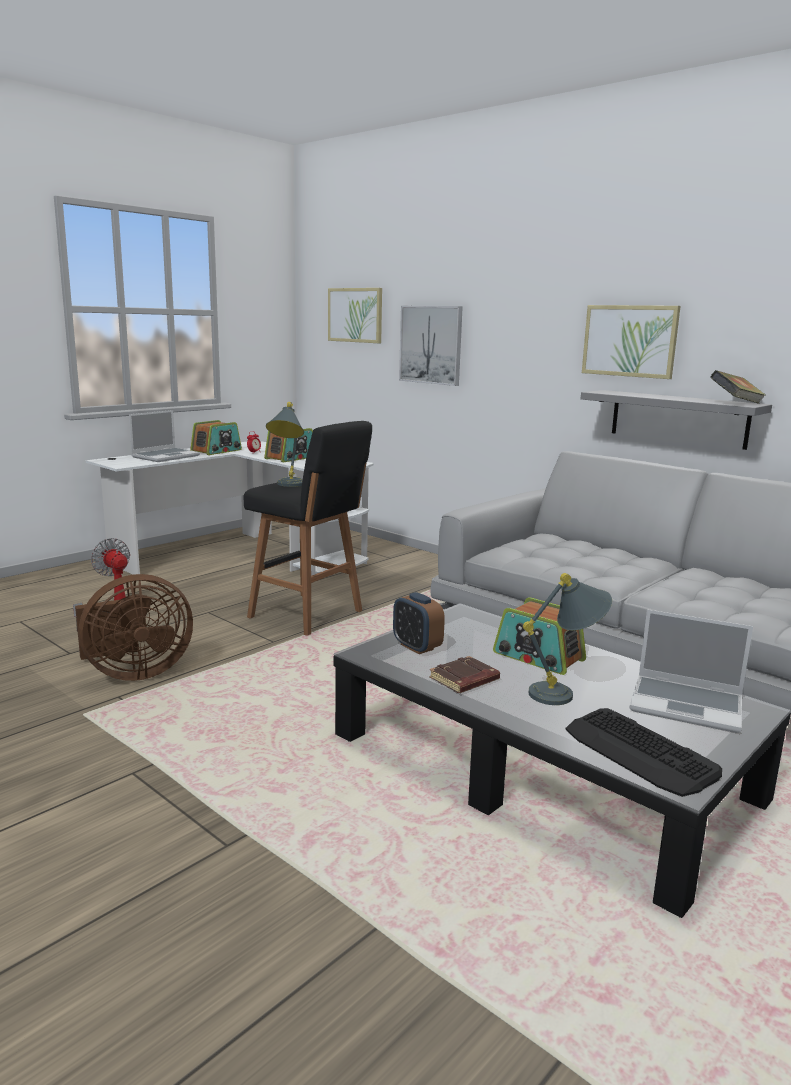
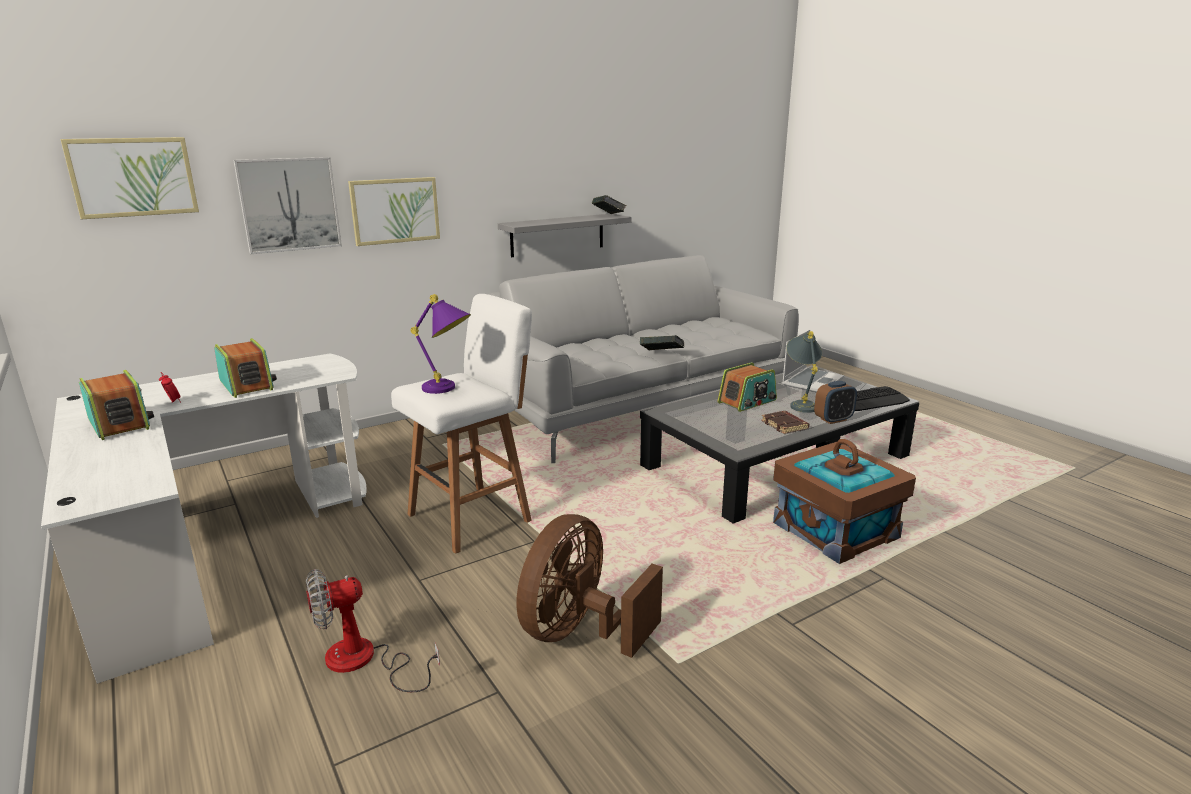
camera: 75 degrees left, 5 degrees up
brown fan [75,574,193,681] -> brown fan turned 135 degrees counterclockwise [517,514,663,658]
laptop [129,410,200,462] -> none
black stool [243,421,372,636] -> white stool [391,294,532,554]
grey table lamp [266,402,304,487] -> purple table lamp [411,294,471,394]
alarm clock [393,592,445,654] -> alarm clock moved to [814,381,857,424]
picture [582,305,681,379] -> picture moved to [348,177,440,246]
none -> book [640,335,684,350]
none -> brown storage box [773,439,916,564]

